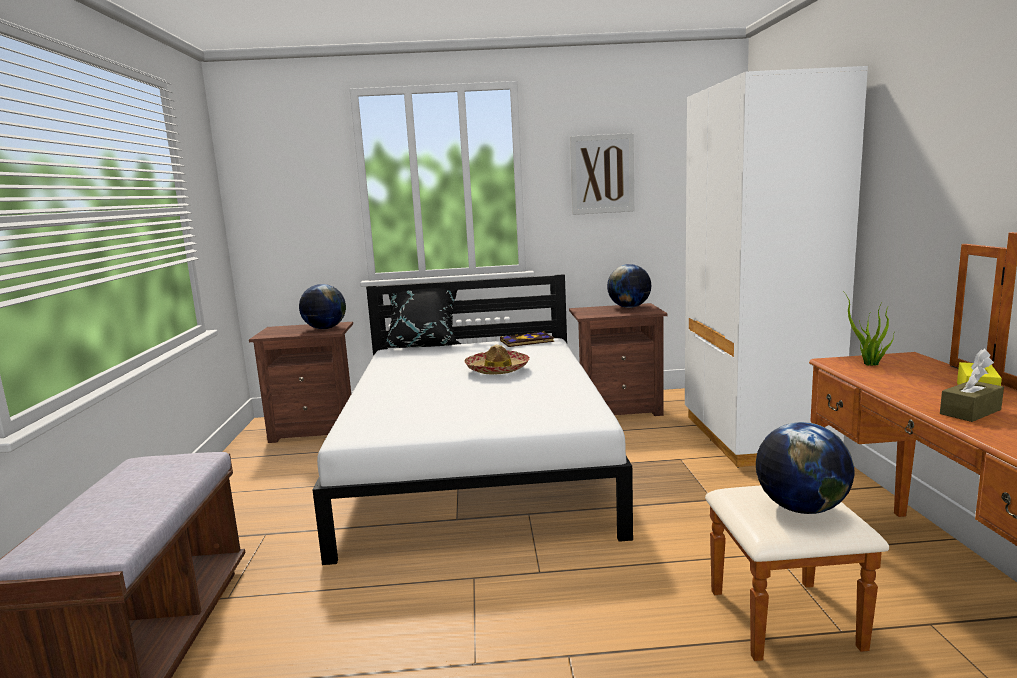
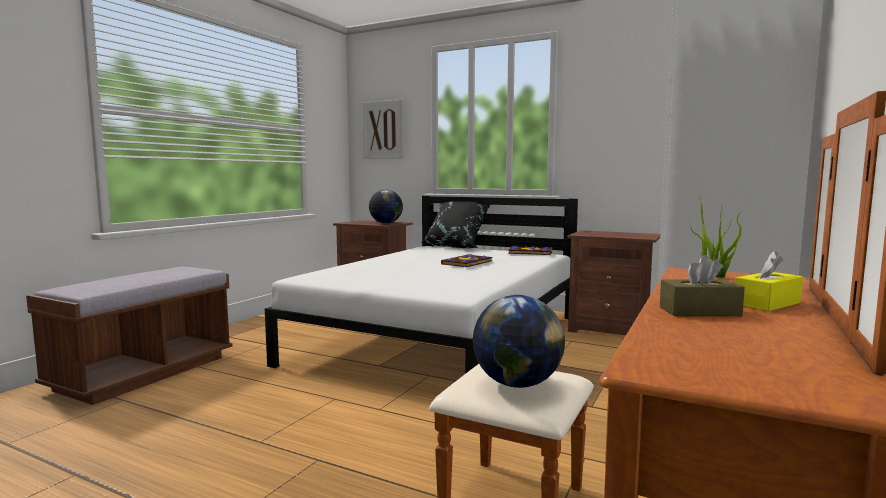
camera: 30 degrees right, 5 degrees down
hat [464,344,530,375] -> book [441,254,492,267]
picture [570,133,634,215] -> picture moved to [362,100,404,159]
globe [607,264,651,308] -> none

